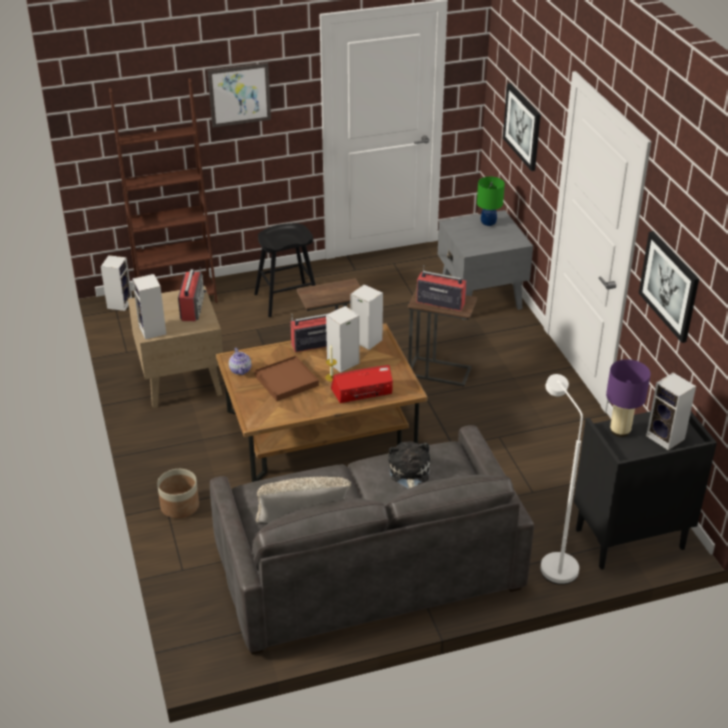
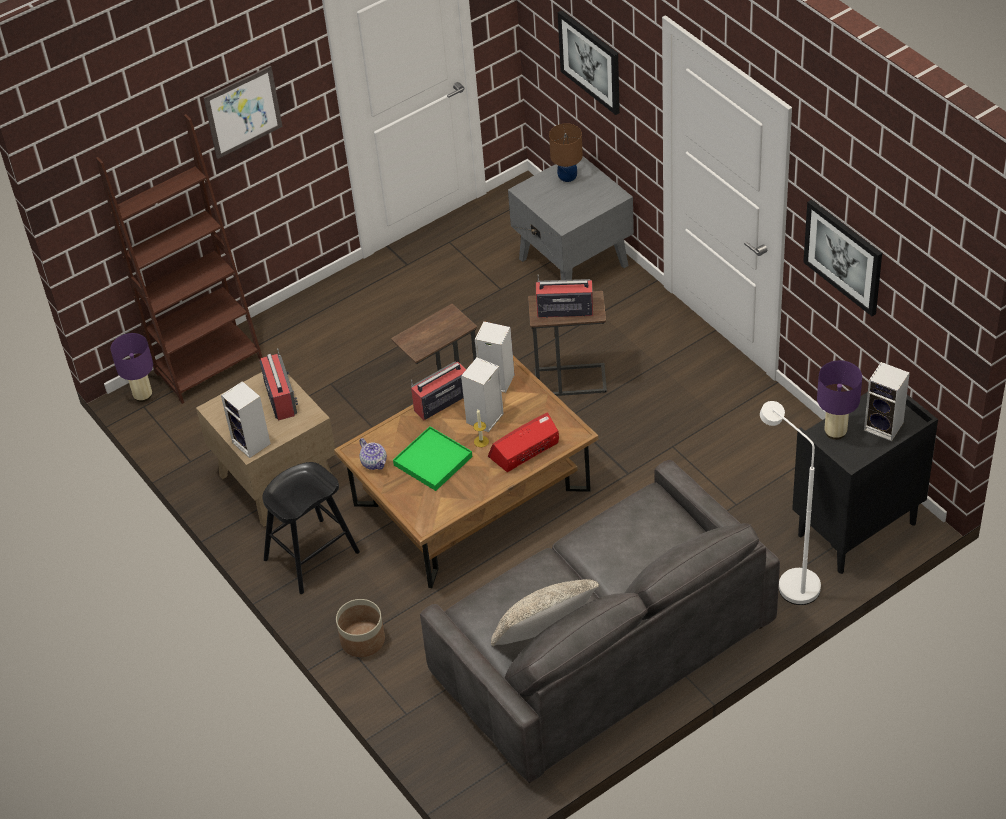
camera: 15 degrees left, 10 degrees up
speaker [101,255,132,311] -> purple table lamp [111,333,153,402]
black stool [254,223,316,317] -> black stool moved to [262,462,360,594]
brown tray [254,356,319,401] -> green tray [393,426,472,491]
plush toy [388,441,430,489] -> none
green table lamp [477,177,505,226] -> brown table lamp [549,123,583,182]

